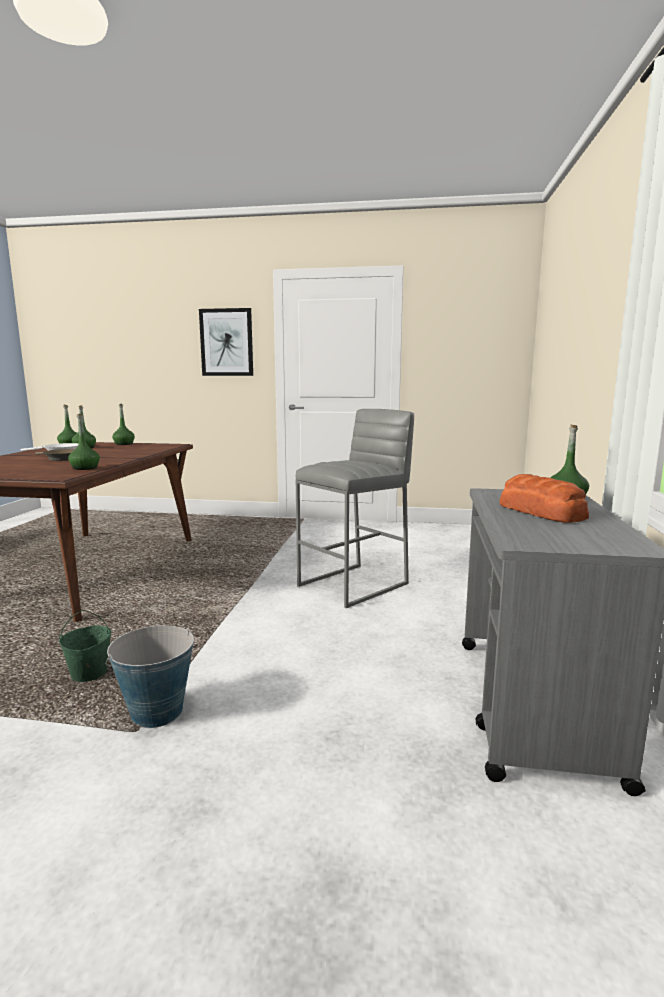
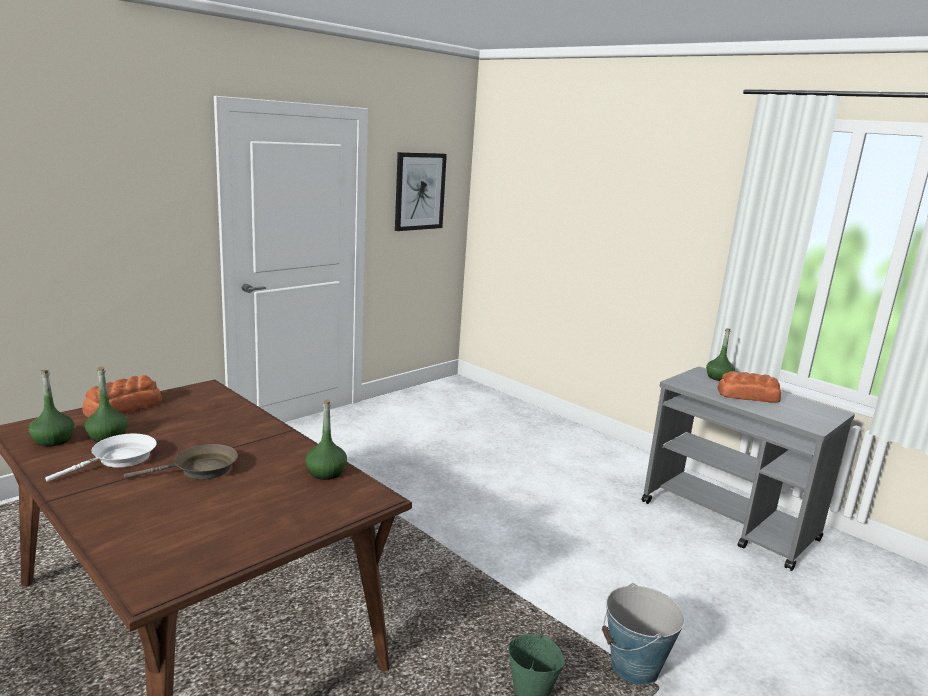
camera: 55 degrees left, 5 degrees up
green bottle [112,404,135,445] -> bread [82,375,162,417]
picture [199,308,253,376] -> picture moved to [395,152,447,231]
grey stool [296,409,414,608] -> none

